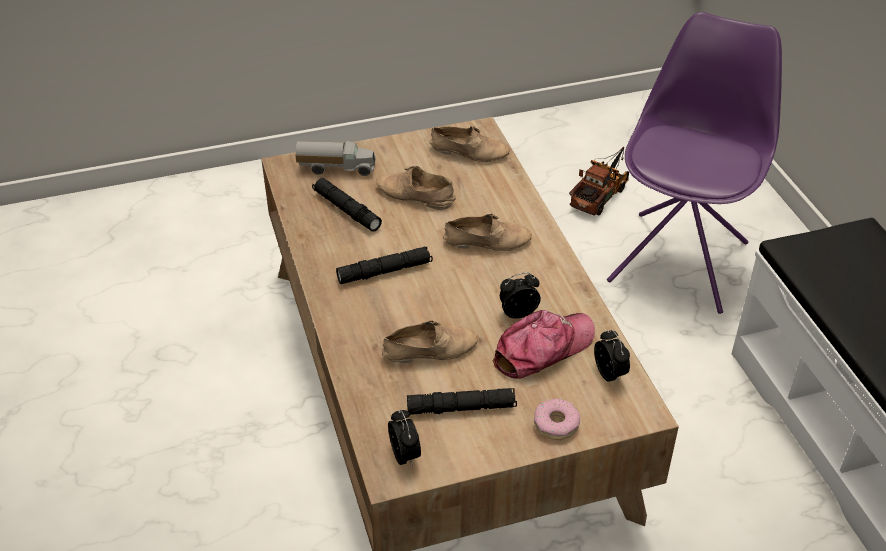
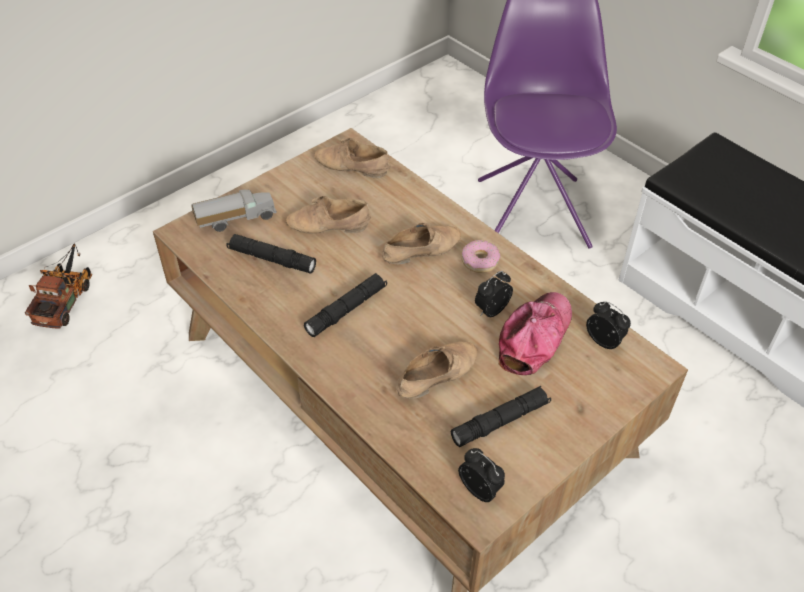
camera: 25 degrees left, 5 degrees up
beige shoe [429,126,509,162] -> beige shoe turned 150 degrees counterclockwise [314,138,391,179]
donut [534,399,580,440] -> donut moved to [461,240,500,273]
toy truck [569,146,629,216] -> toy truck moved to [25,244,92,329]

